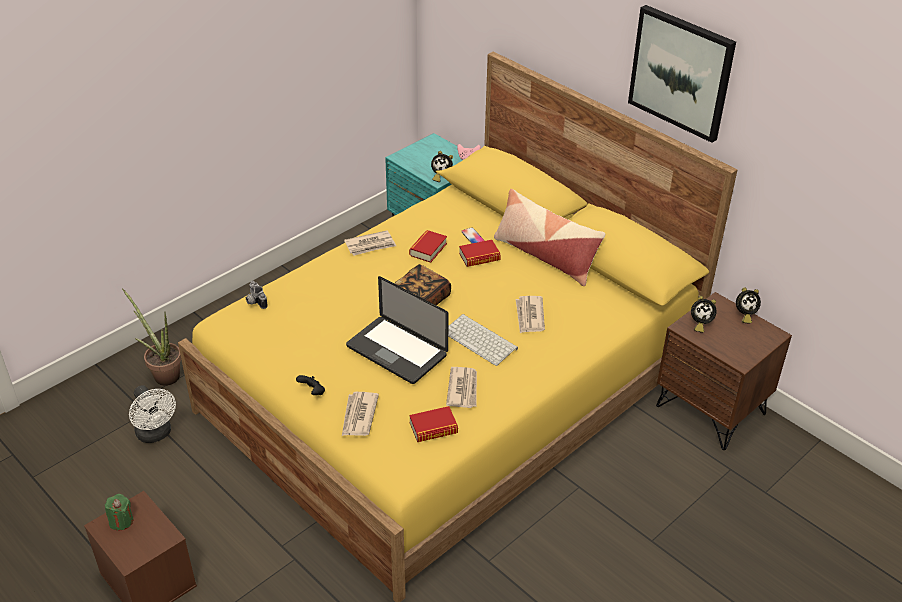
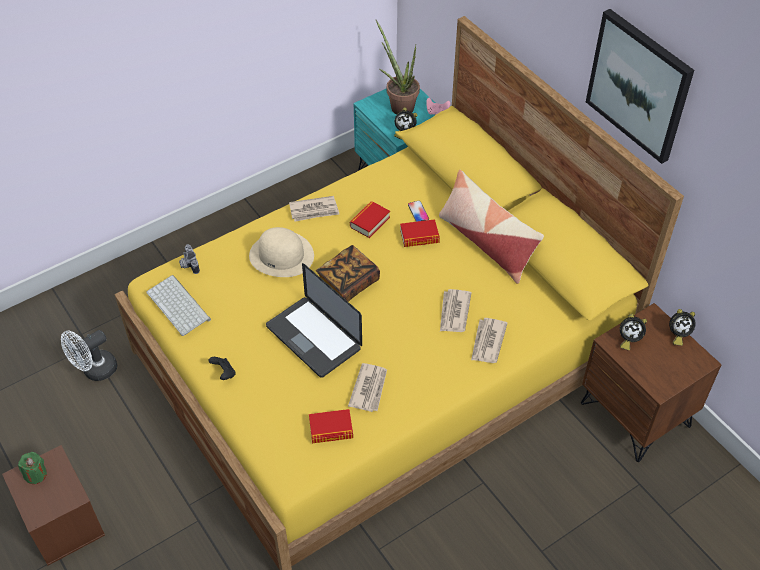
camera: 10 degrees right, 10 degrees up
potted plant [122,288,181,386] -> potted plant moved to [376,20,420,115]
white fan [129,385,176,443] -> white fan turned 75 degrees clockwise [61,330,117,381]
newspaper [342,392,379,436] -> newspaper moved to [471,318,508,363]
keyboard [448,314,518,366] -> keyboard moved to [146,275,211,336]
none -> beige hat [249,227,314,277]

